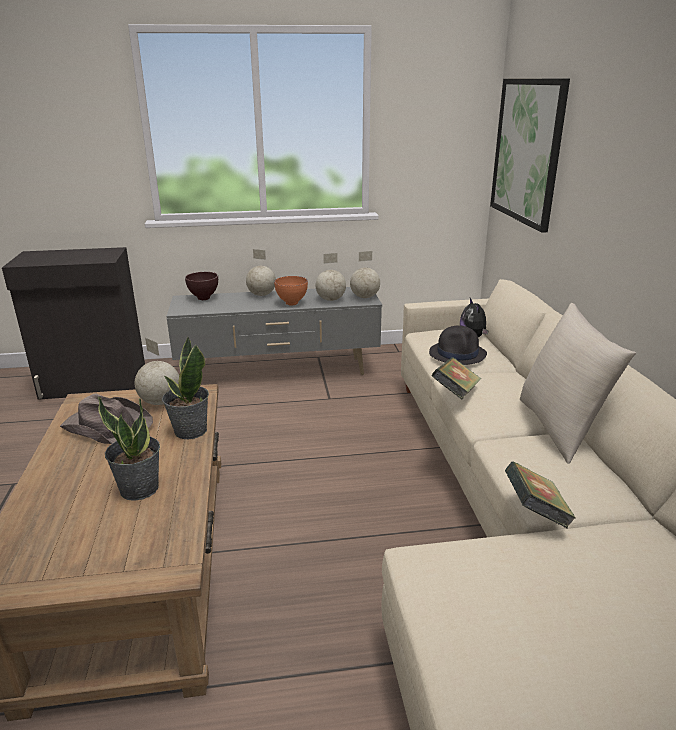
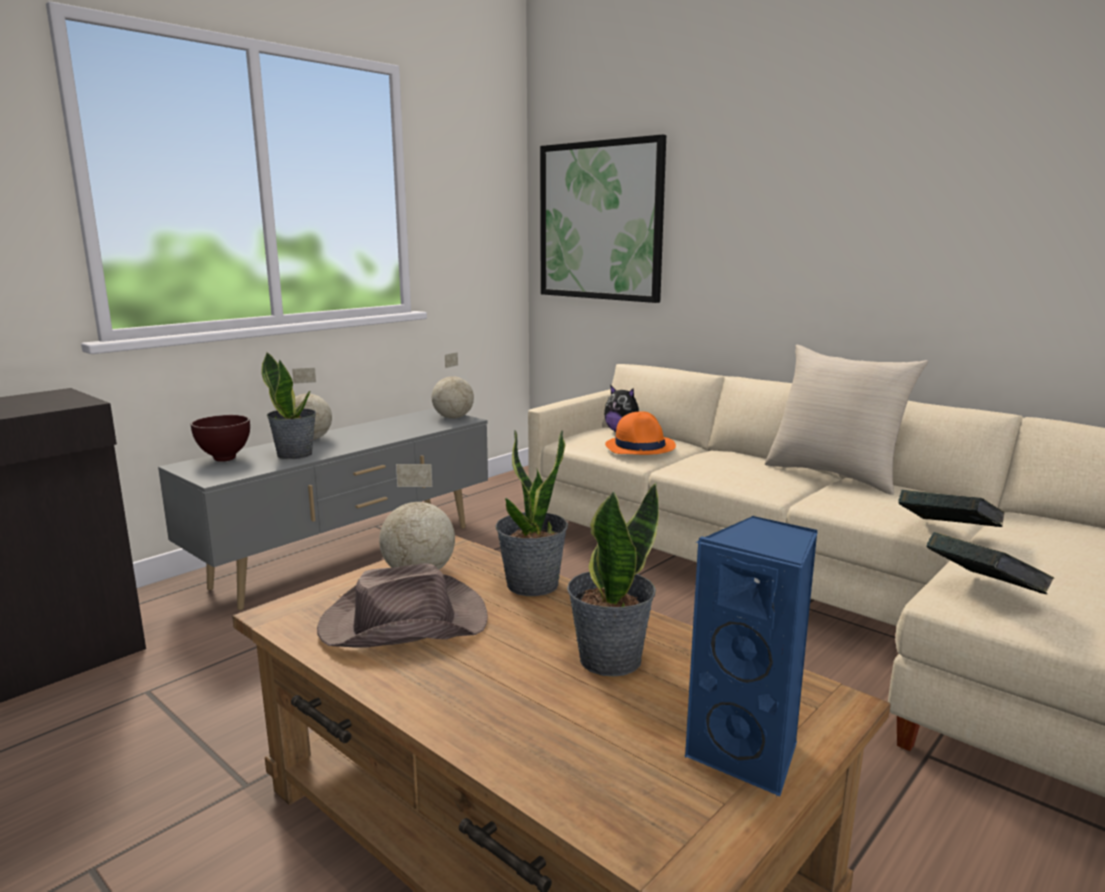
camera: 40 degrees left, 10 degrees down
orange bowl [274,276,308,306] -> none
globe [316,253,346,301] -> none
black hat [429,326,487,365] -> orange hat [605,411,676,455]
book [432,357,481,399] -> book moved to [926,532,1055,594]
none -> potted plant [262,352,317,459]
none -> blue speaker [684,516,817,797]

